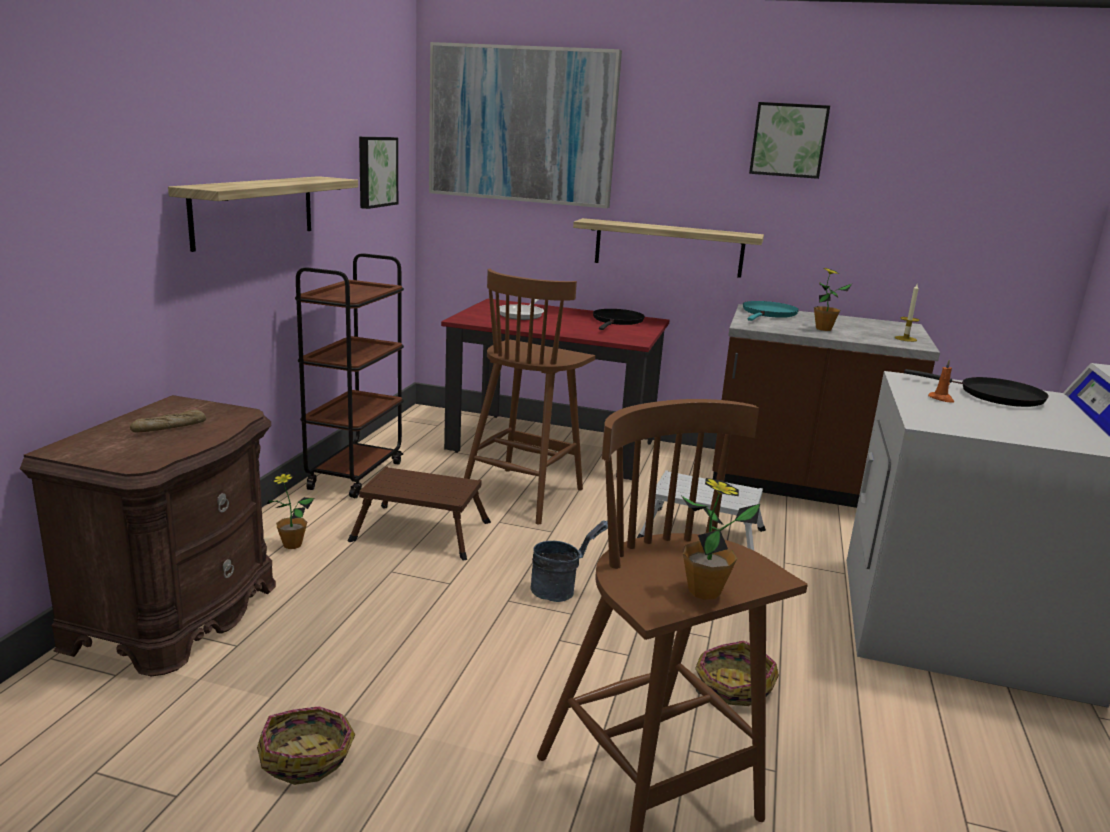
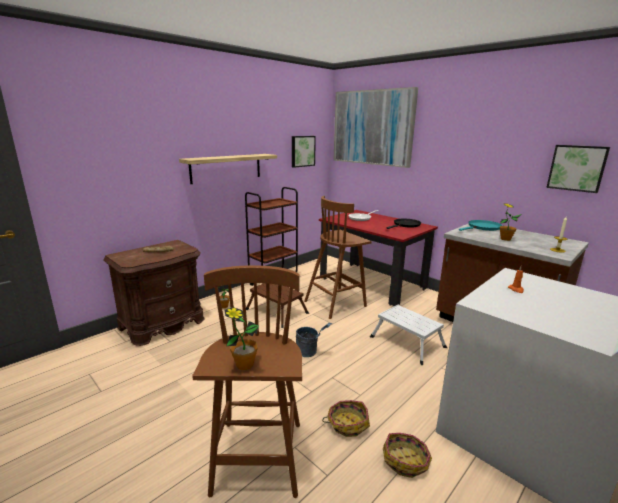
camera: 30 degrees right, 0 degrees up
basket [257,706,356,785] -> basket moved to [383,433,432,478]
shelf [573,218,764,278] -> none
picture [749,102,830,179] -> picture moved to [546,145,610,193]
black frying pan [904,369,1049,407] -> none

